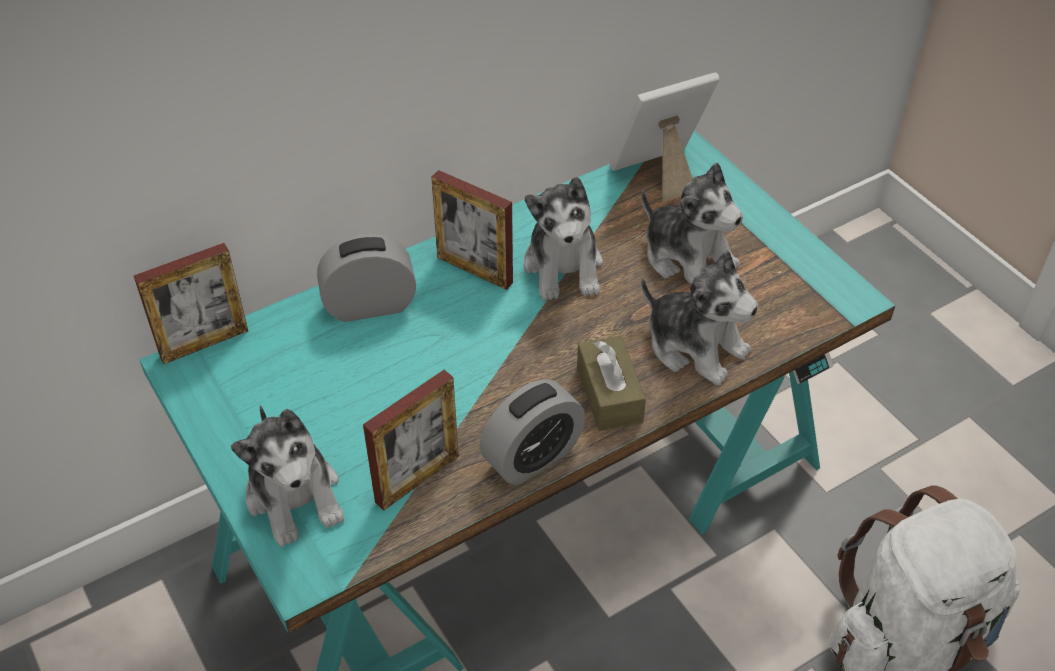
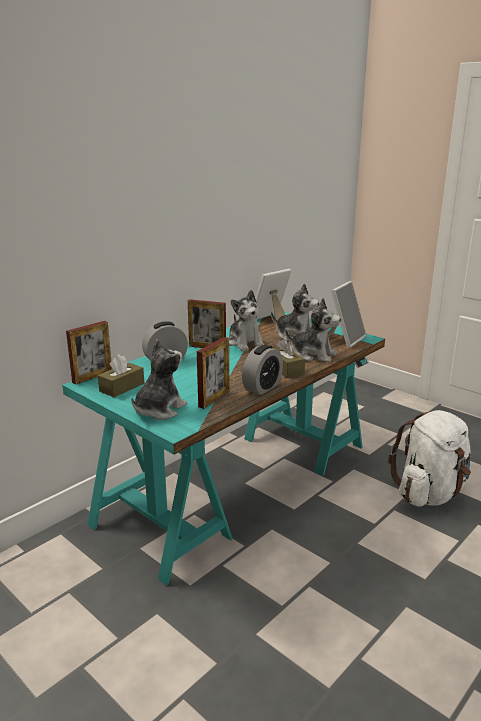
camera: 15 degrees left, 25 degrees down
plush toy [231,405,344,547] -> plush toy turned 105 degrees counterclockwise [131,339,187,420]
none -> brown tissue box [98,354,144,397]
none -> picture frame [328,281,366,348]

